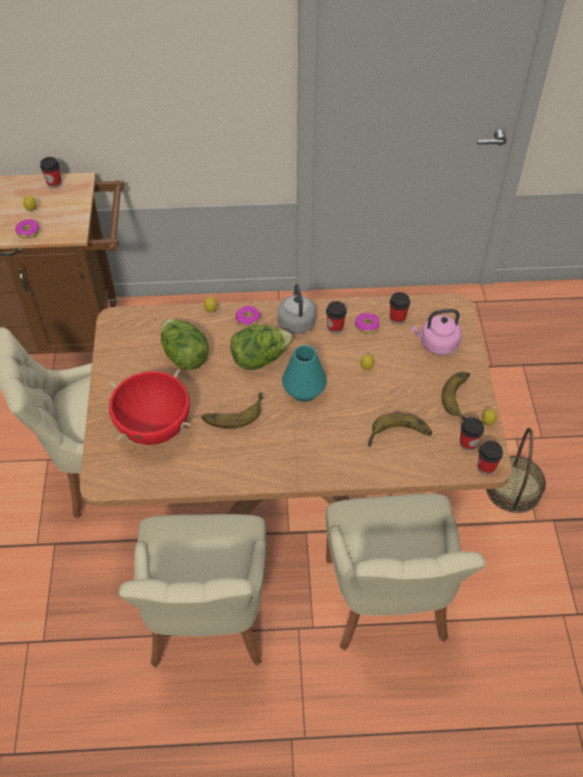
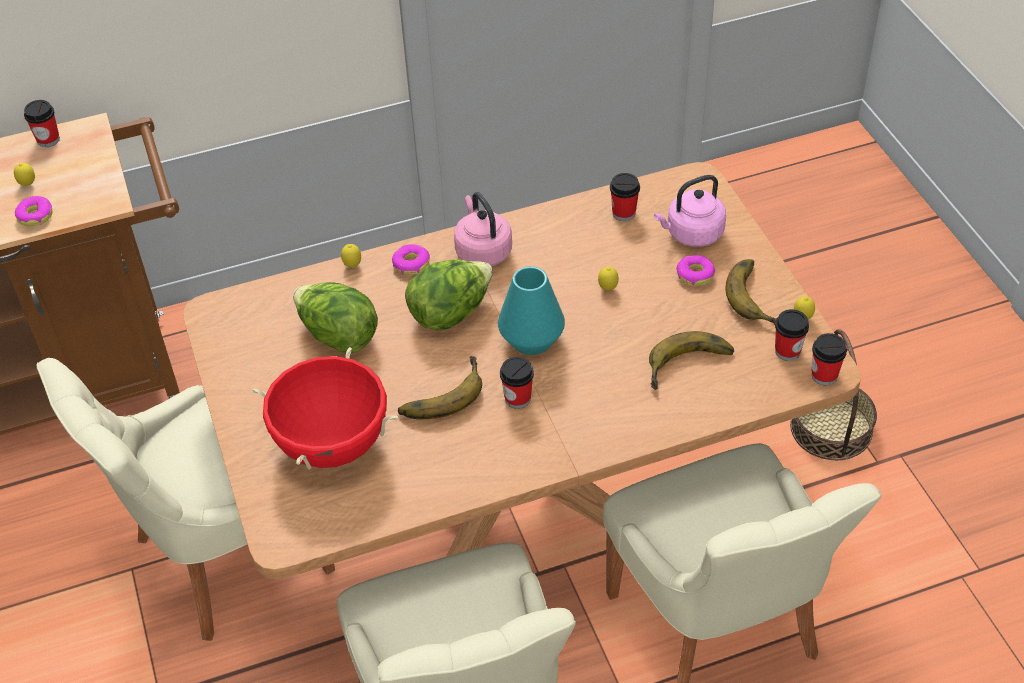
camera: 15 degrees left, 5 degrees down
grey kettle [277,283,316,334] -> pink kettle [454,192,512,266]
cup [326,301,347,333] -> cup moved to [500,357,534,409]
donut [355,313,380,334] -> donut moved to [676,255,715,286]

